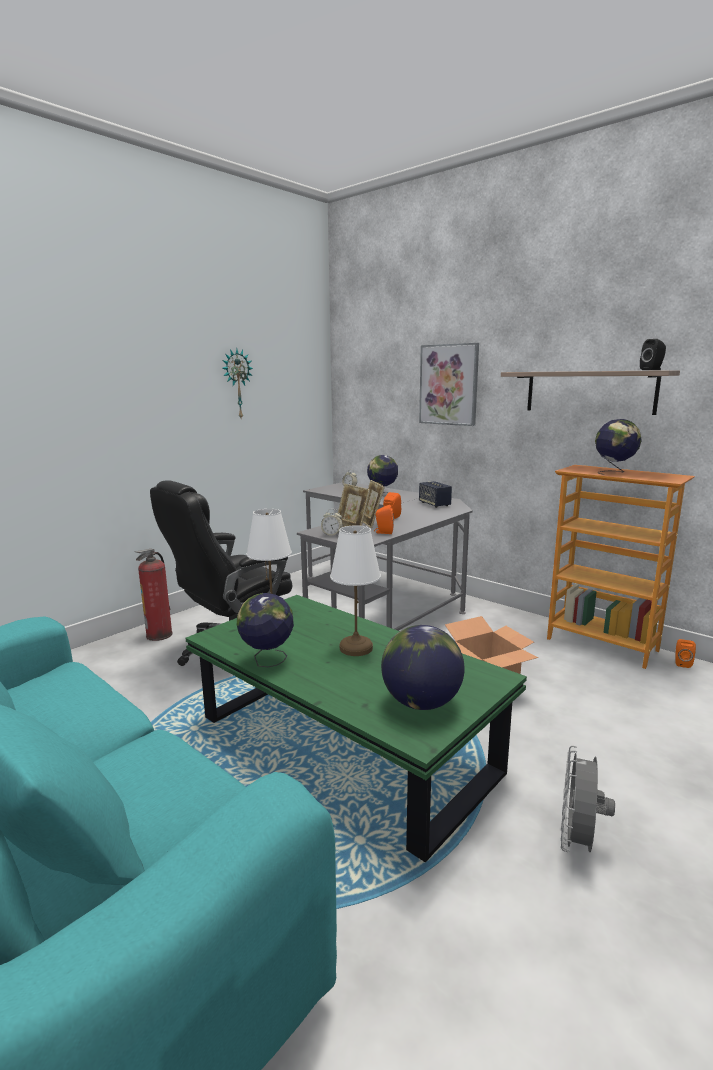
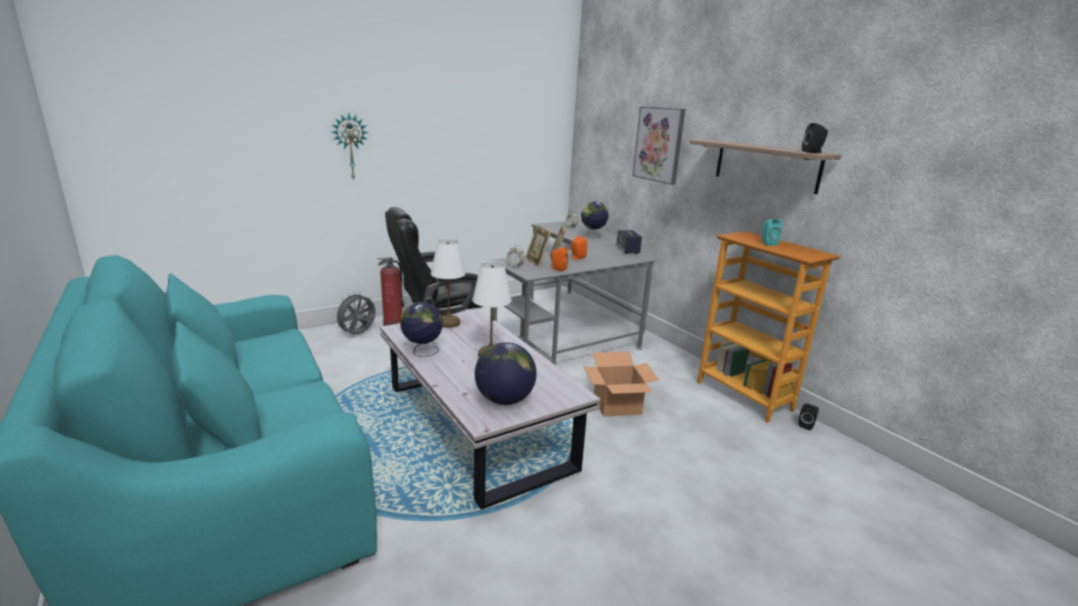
camera: 15 degrees right, 5 degrees up
green coffee table [185,595,527,862] -> white coffee table [380,309,601,510]
wall clock [222,348,253,418] -> wall clock moved to [332,114,368,181]
grey fan [561,746,615,852] -> grey fan moved to [333,291,376,335]
globe [595,419,642,475] -> turquoise speaker [762,219,783,246]
orange speaker [675,639,696,668] -> black speaker [798,403,819,430]

